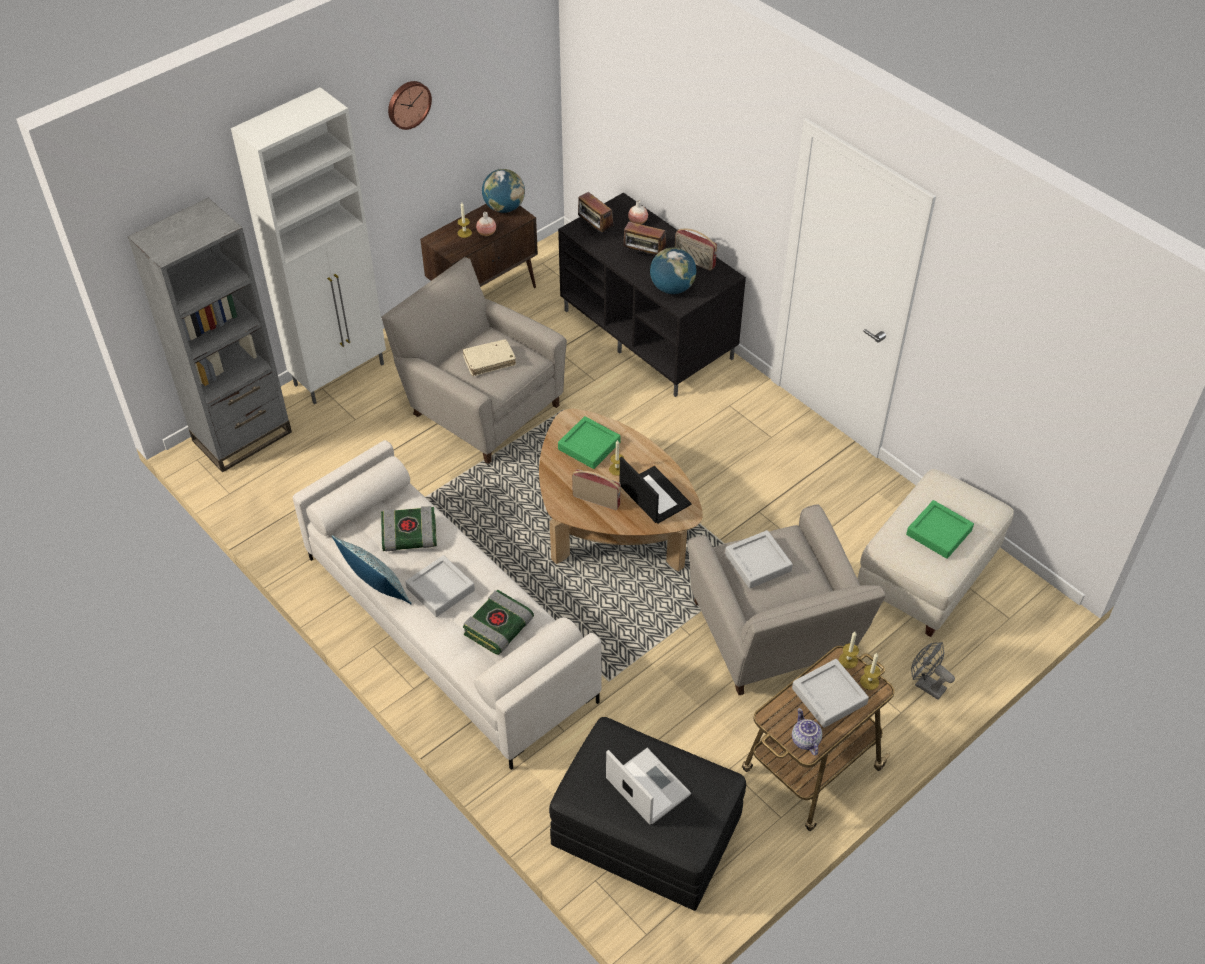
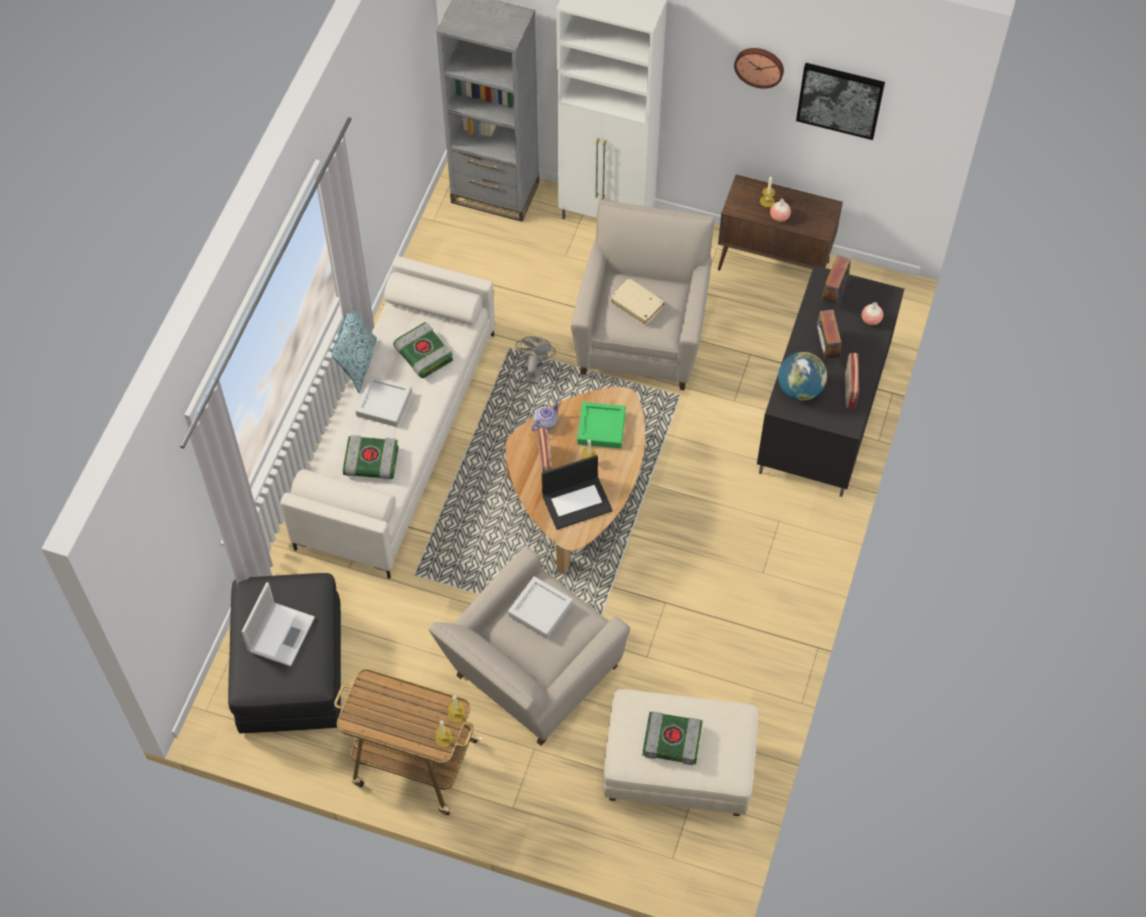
camera: 60 degrees right, 10 degrees up
globe [482,169,525,213] -> none
laptop [620,457,692,524] -> laptop turned 45 degrees clockwise [542,455,613,530]
grey tray [792,659,869,728] -> none
teapot [792,708,822,756] -> teapot moved to [531,401,560,431]
green tray [906,500,974,559] -> book [642,711,703,765]
grey fan [911,642,955,700] -> grey fan moved to [515,336,556,384]
none -> picture [796,63,885,140]

